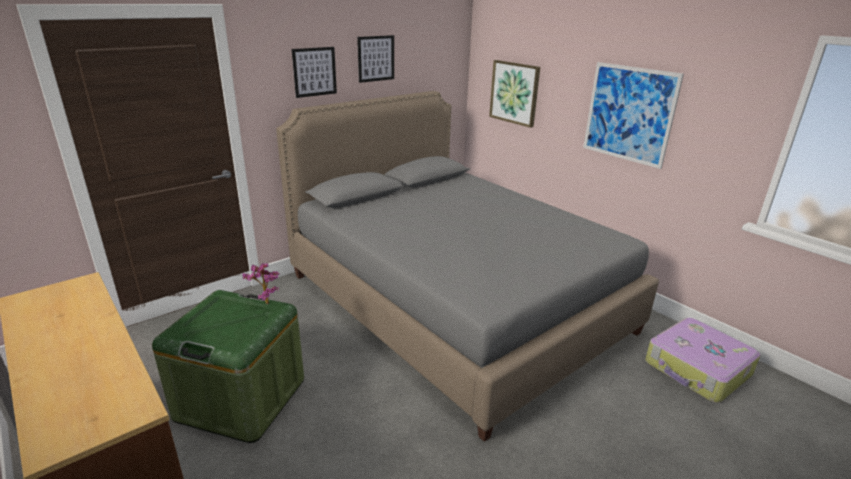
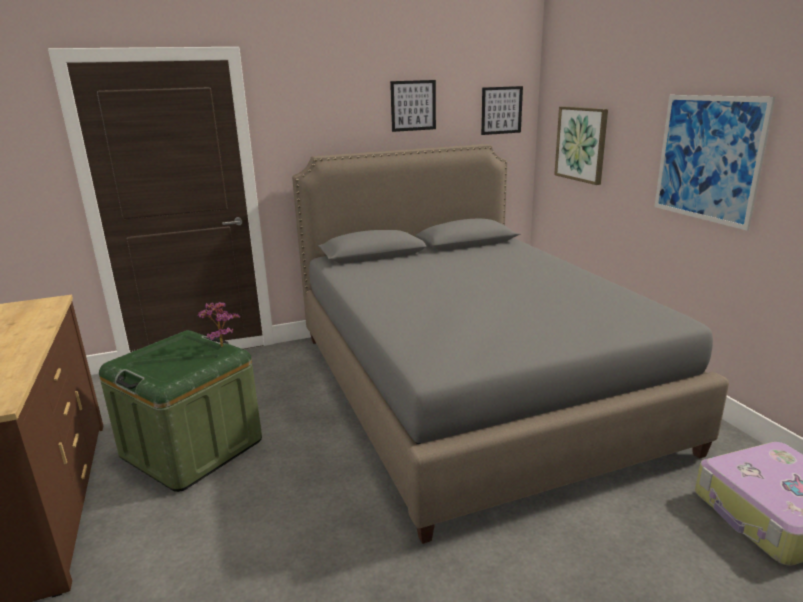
camera: 20 degrees right, 5 degrees down
picture [292,47,337,98] -> picture moved to [481,86,523,135]

